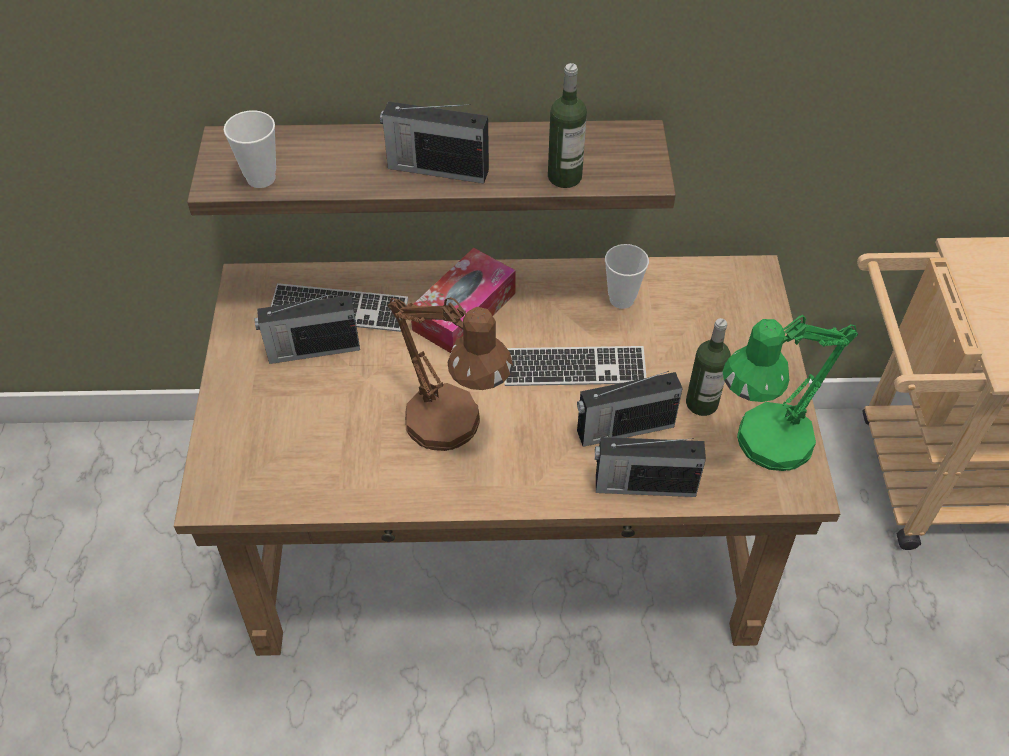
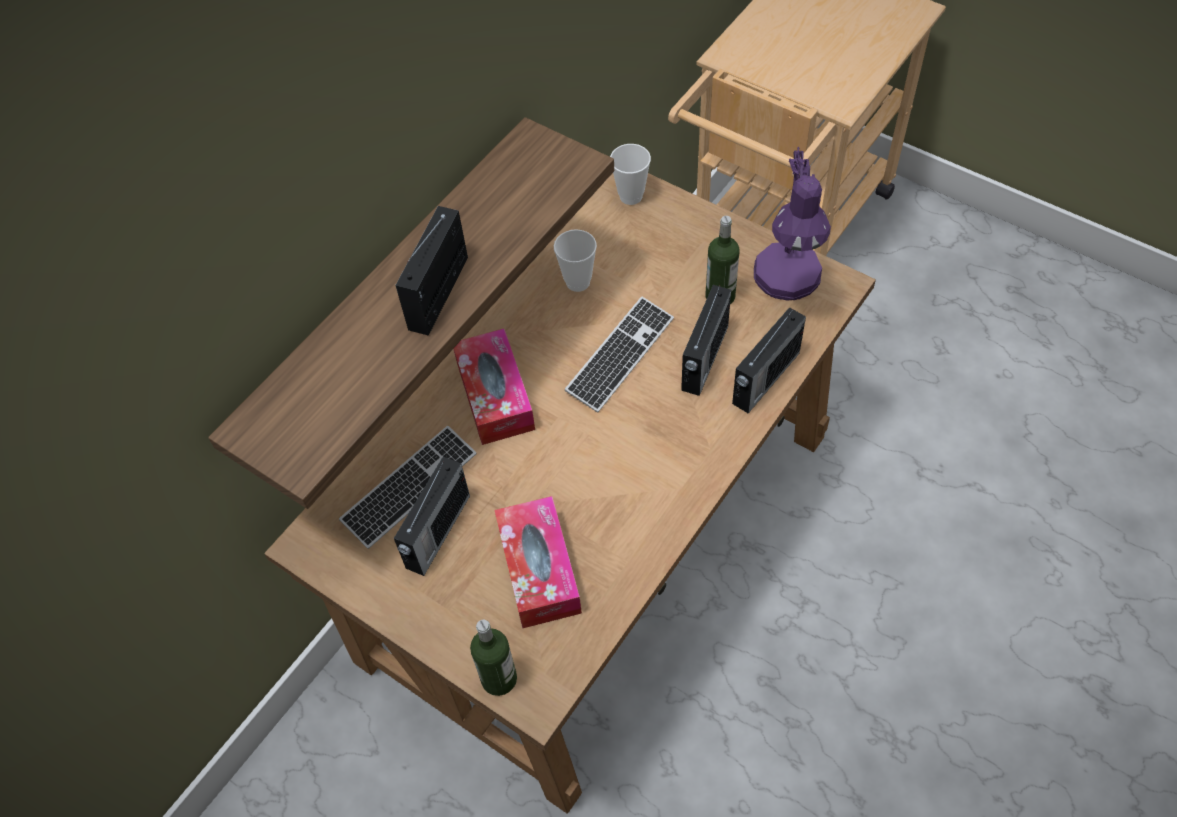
camera: 50 degrees left, 5 degrees up
cup [224,110,276,188] -> cup moved to [610,144,651,205]
radio [380,101,489,184] -> radio turned 150 degrees clockwise [395,206,468,336]
brown table lamp [388,297,513,451] -> none
bottle [548,63,587,188] -> bottle moved to [470,620,517,696]
green table lamp [723,315,858,471] -> purple table lamp [754,147,831,301]
none -> tissue box [494,496,582,628]

